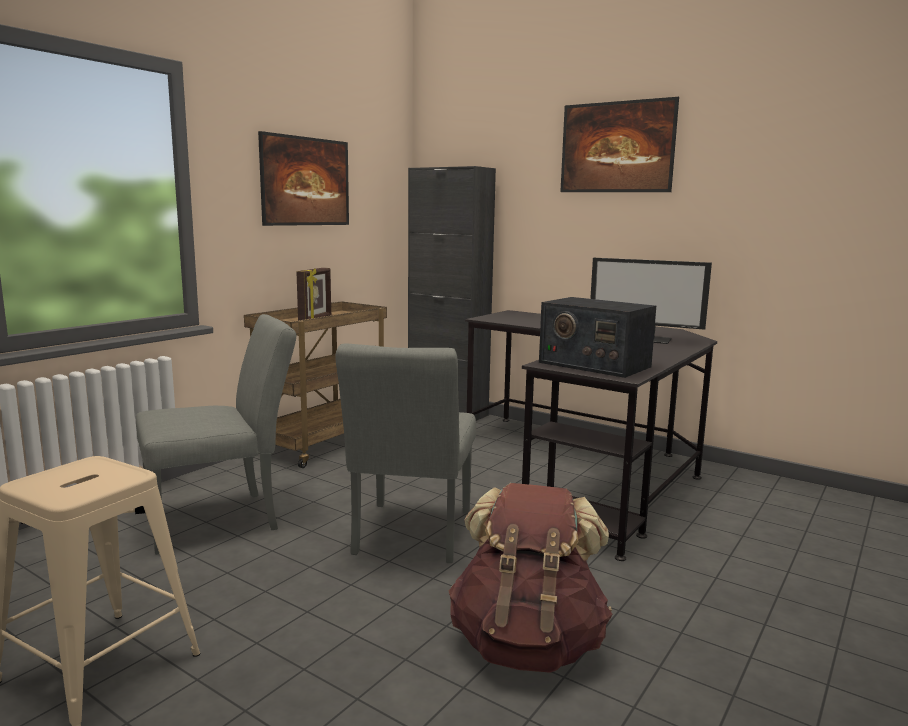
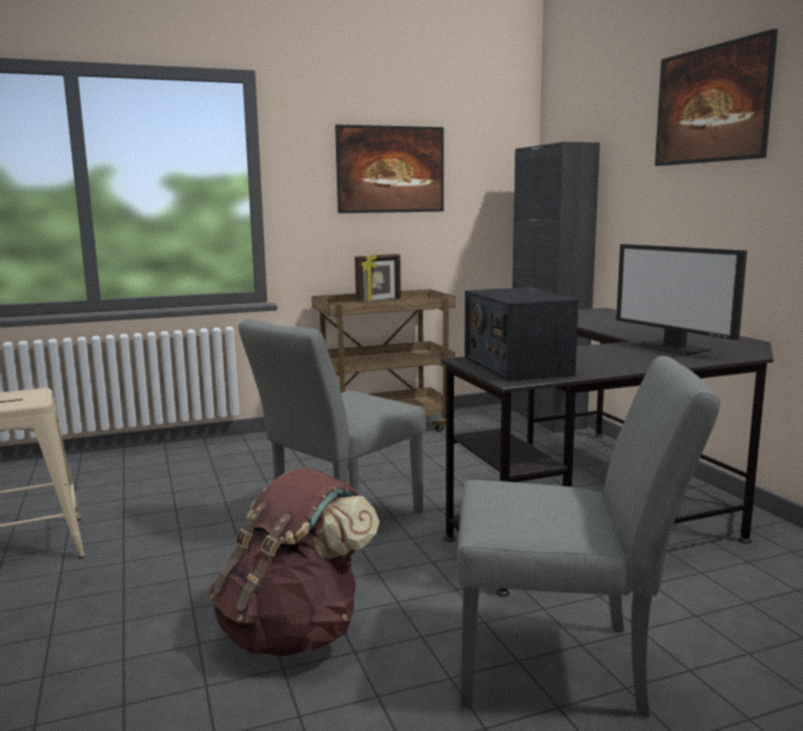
camera: 35 degrees right, 0 degrees up
grey chair [136,314,297,555] -> grey chair moved to [457,356,720,717]

